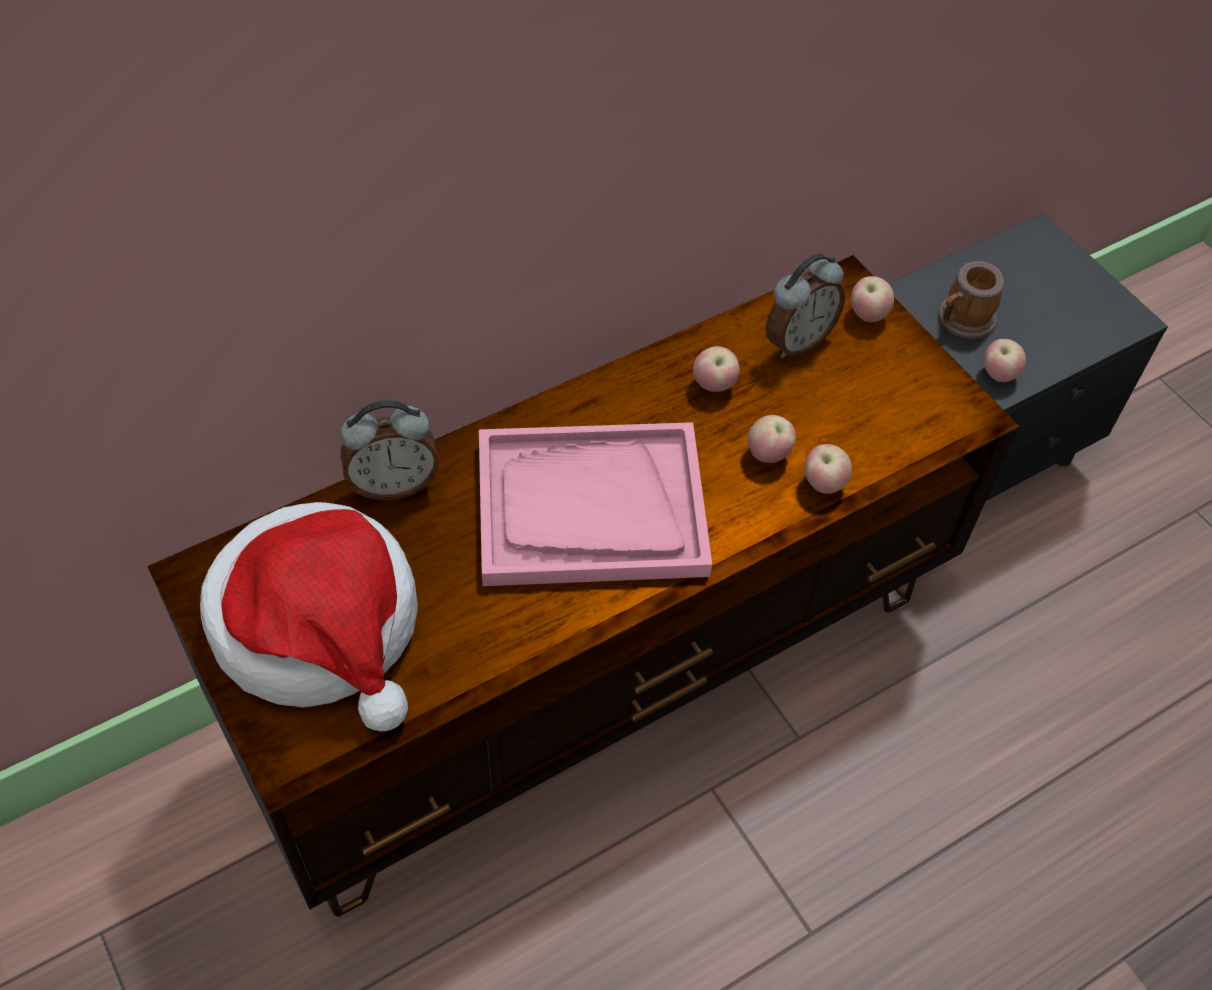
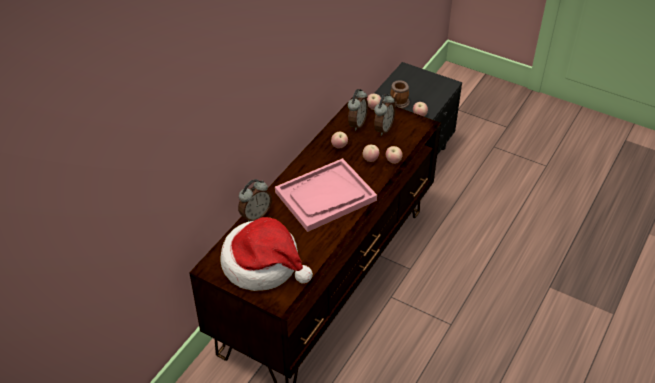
camera: 25 degrees left, 10 degrees down
none -> alarm clock [374,94,395,136]

